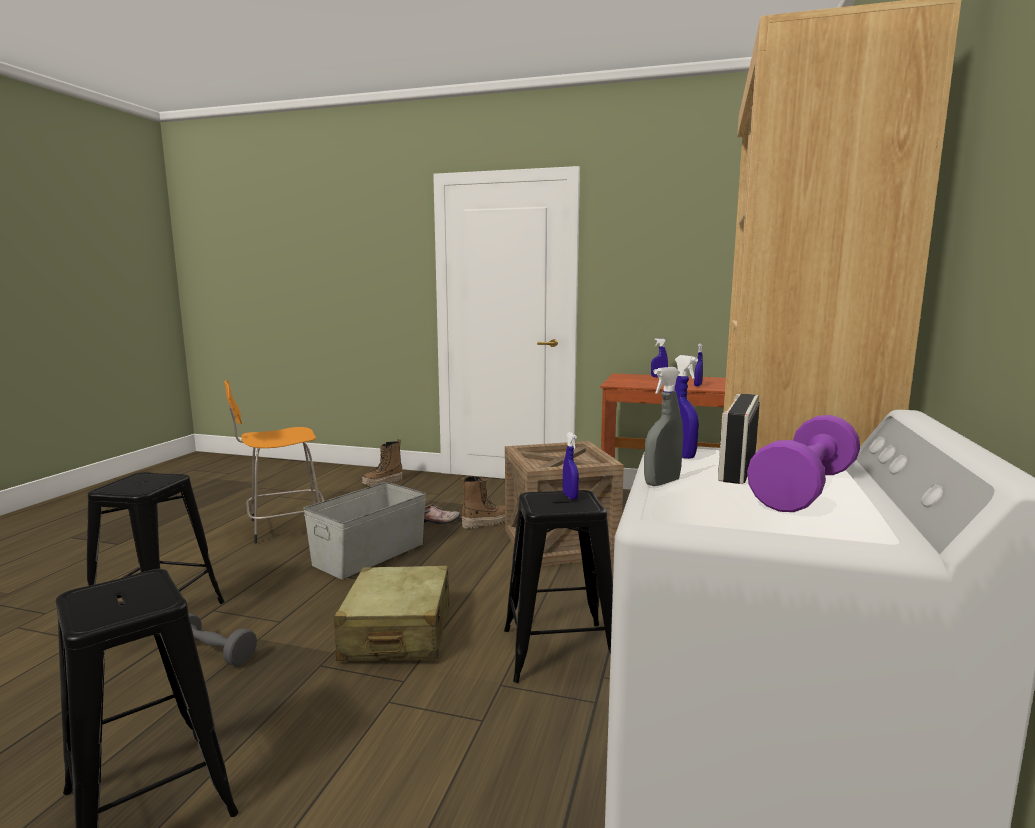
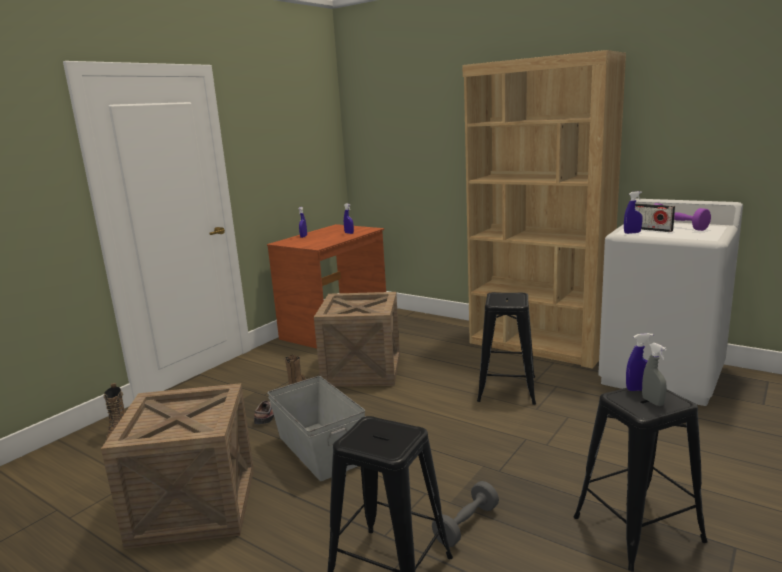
camera: 70 degrees left, 5 degrees up
orange stool [225,380,324,543] -> crate [101,383,254,549]
beige suitcase [334,565,450,661] -> none
blue spray bottle [563,432,579,500] -> blue spray bottle moved to [626,333,653,391]
grey spray bottle [644,367,683,486] -> grey spray bottle moved to [642,343,667,406]

